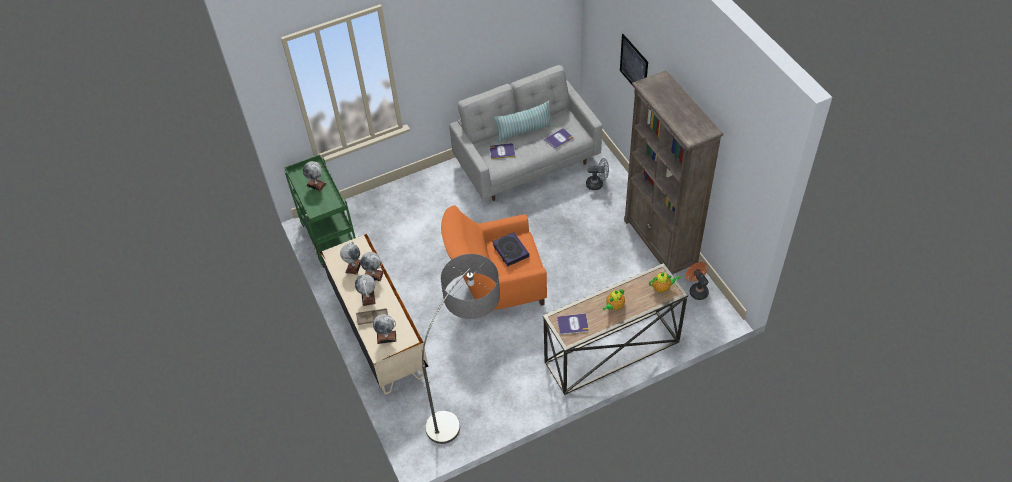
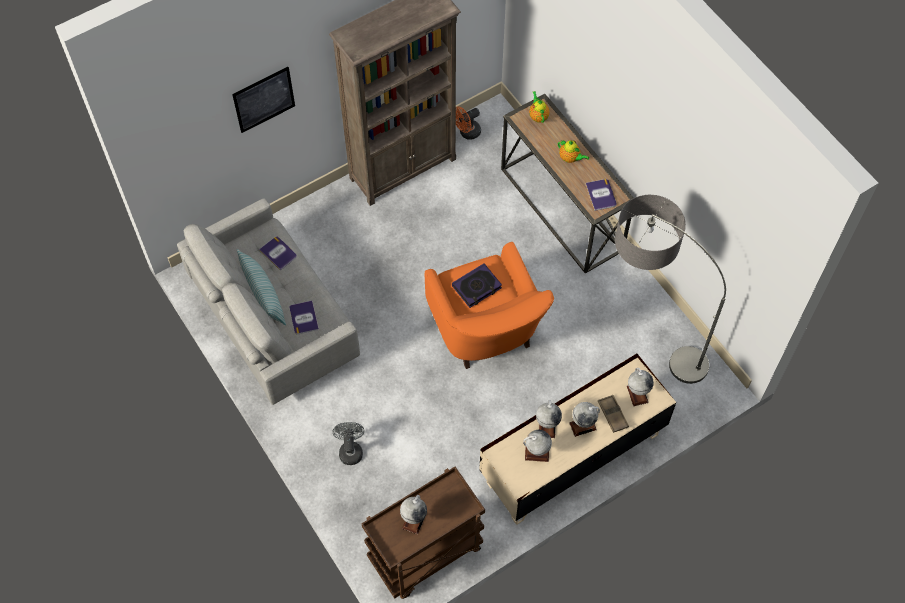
camera: 100 degrees left, 10 degrees up
green cart [284,154,356,268] -> brown cart [362,467,485,599]
grey fan [586,158,609,190] -> grey fan moved to [332,422,365,465]

